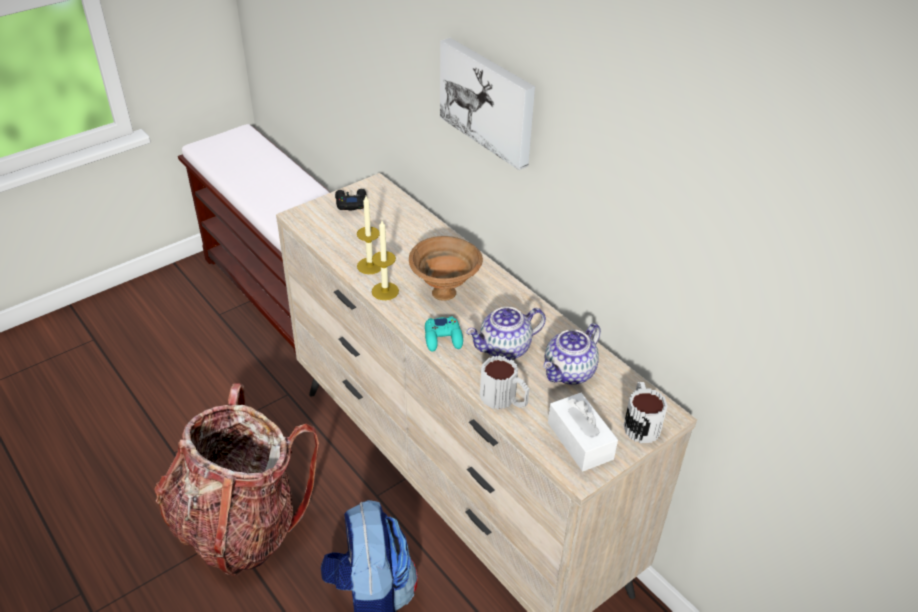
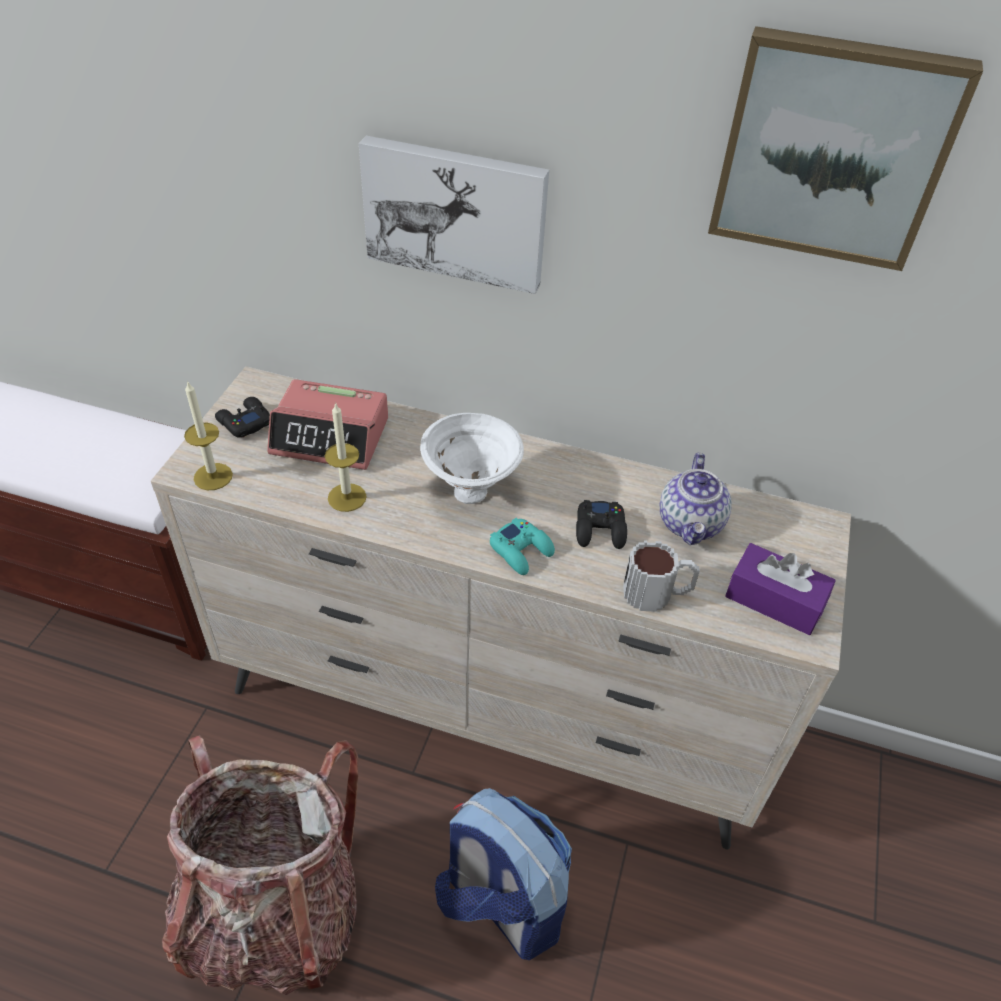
camera: 35 degrees left, 5 degrees up
candle [372,220,399,300] -> candle moved to [184,380,233,490]
brown bowl [409,236,483,301] -> white bowl [420,413,524,504]
teapot [466,307,546,360] -> black game controller [576,500,627,549]
white tissue box [548,393,618,471] -> purple tissue box [725,543,836,635]
mug [624,382,668,443] -> none
none -> alarm clock [267,379,388,470]
none -> picture [708,26,983,271]

